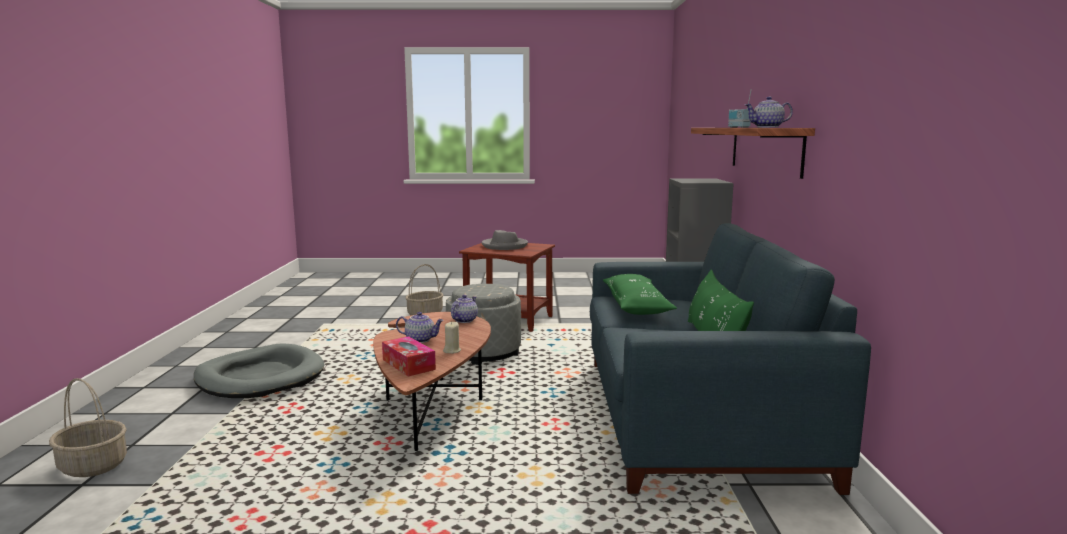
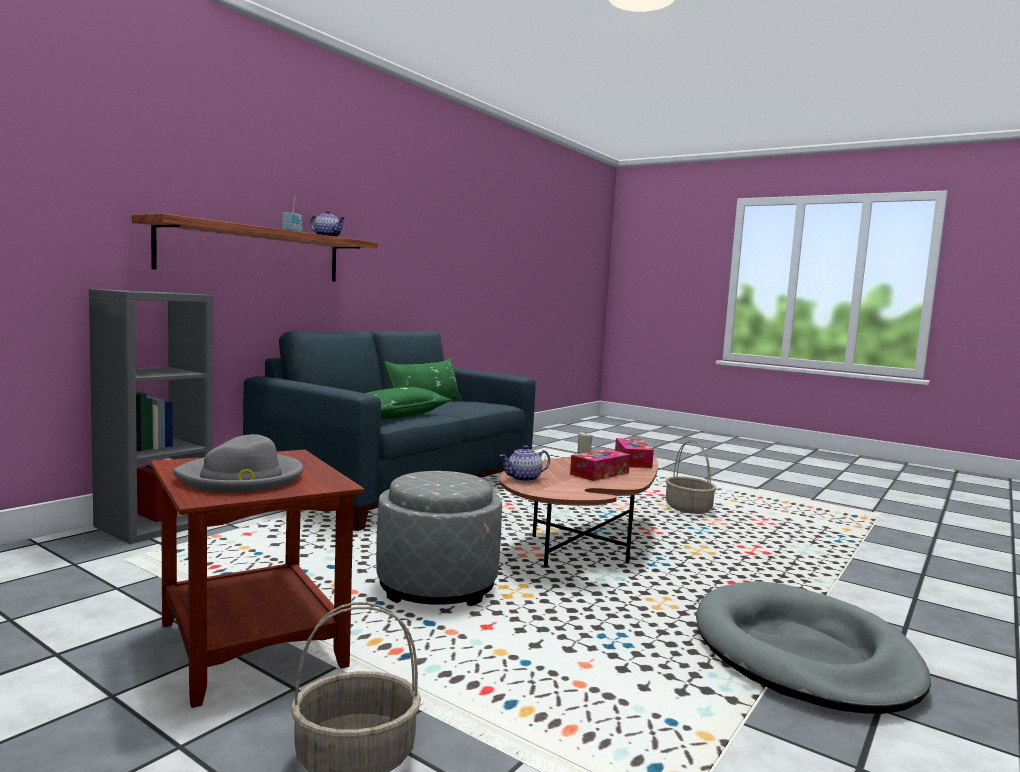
camera: 145 degrees left, 5 degrees down
basket [49,378,127,477] -> basket moved to [665,440,716,514]
teapot [396,312,444,343] -> tissue box [570,449,630,481]

